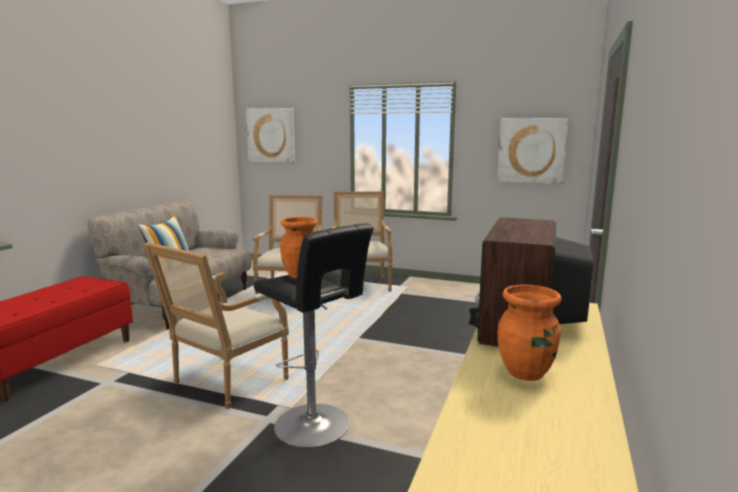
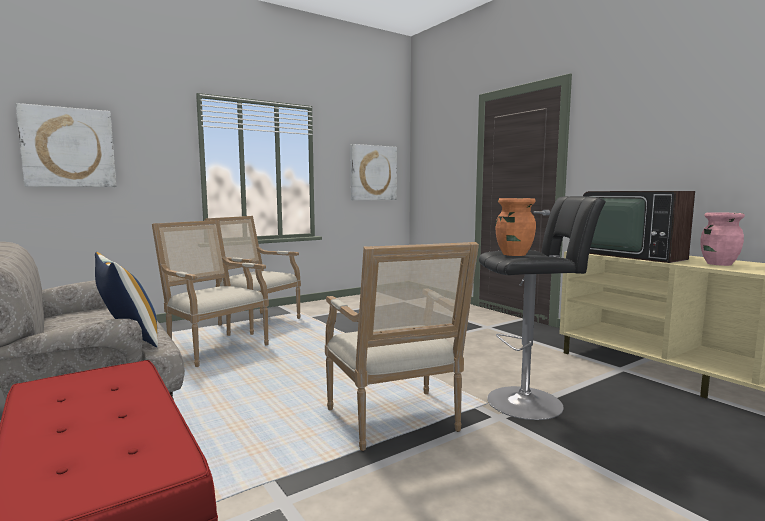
camera: 55 degrees left, 5 degrees down
orange vase [498,285,561,381] -> pink vase [700,212,745,266]

